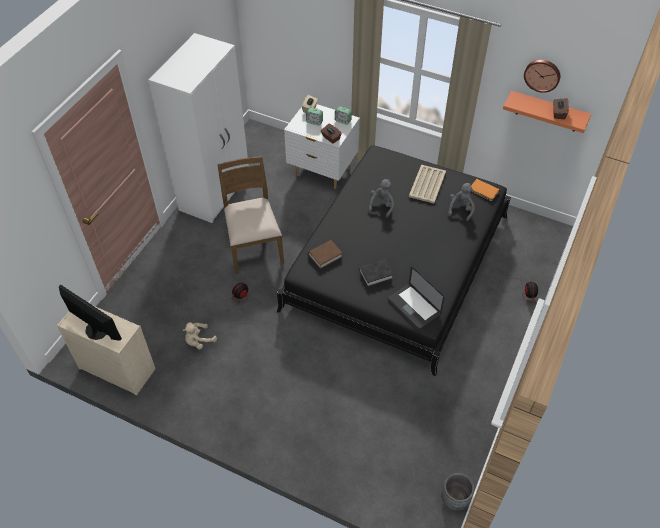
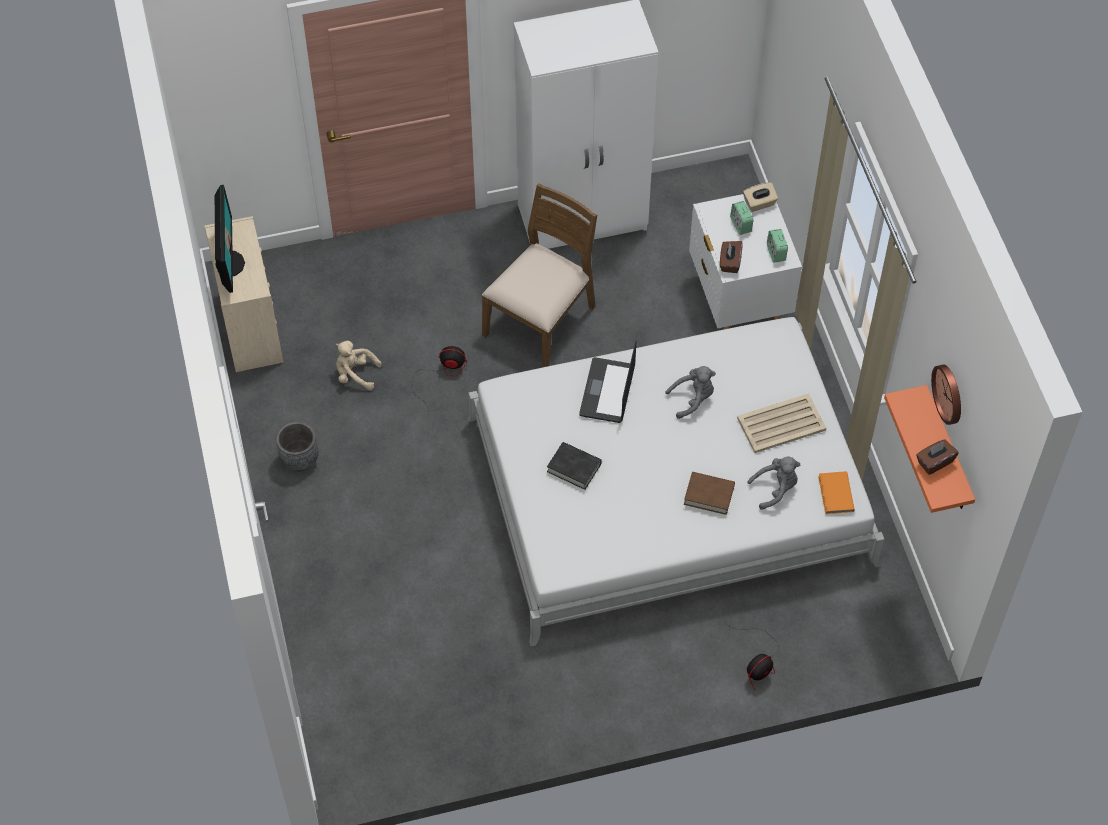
camera: 50 degrees right, 5 degrees up
black bed [277,145,511,376] -> white bed [467,317,884,647]
brown book [308,240,343,269] -> brown book moved to [684,472,735,515]
laptop [388,266,445,329] -> laptop moved to [579,341,636,423]
grey planter [441,473,475,511] -> grey planter moved to [276,421,319,471]

